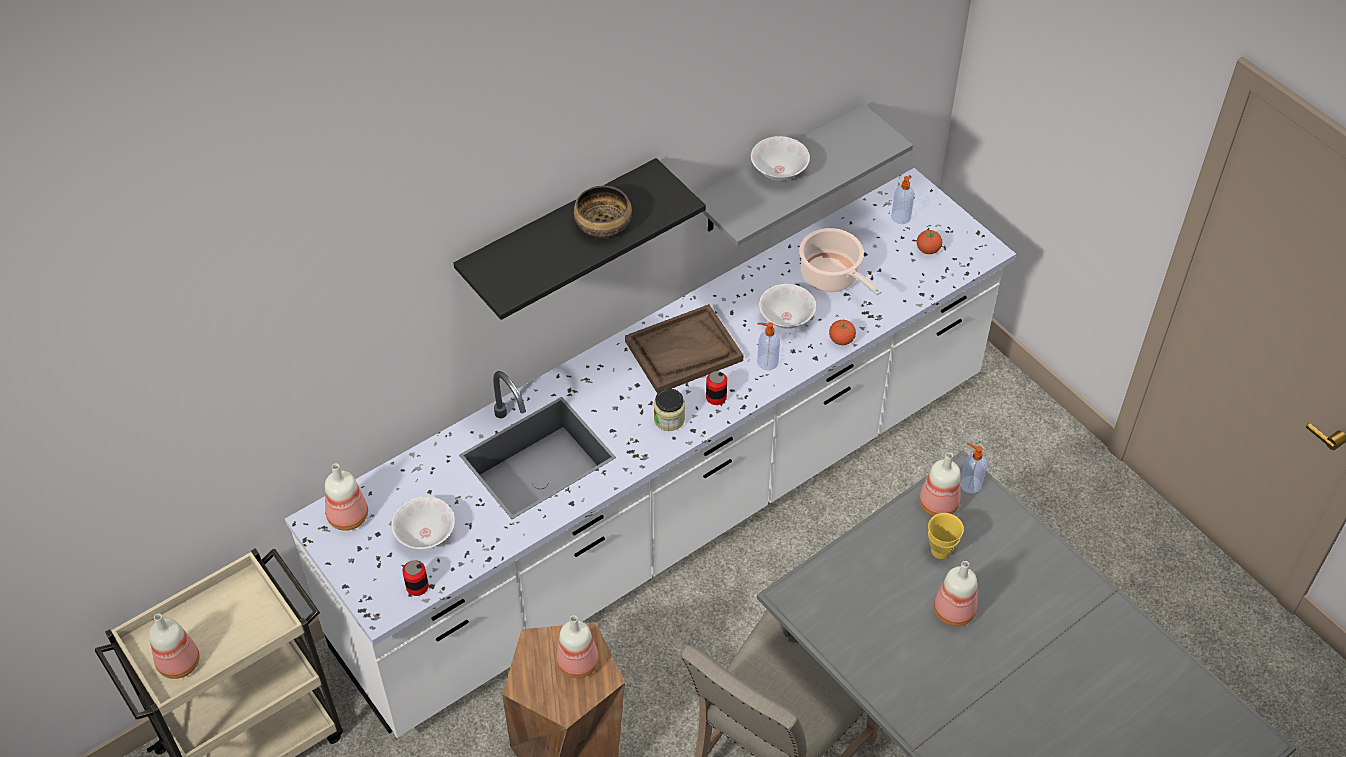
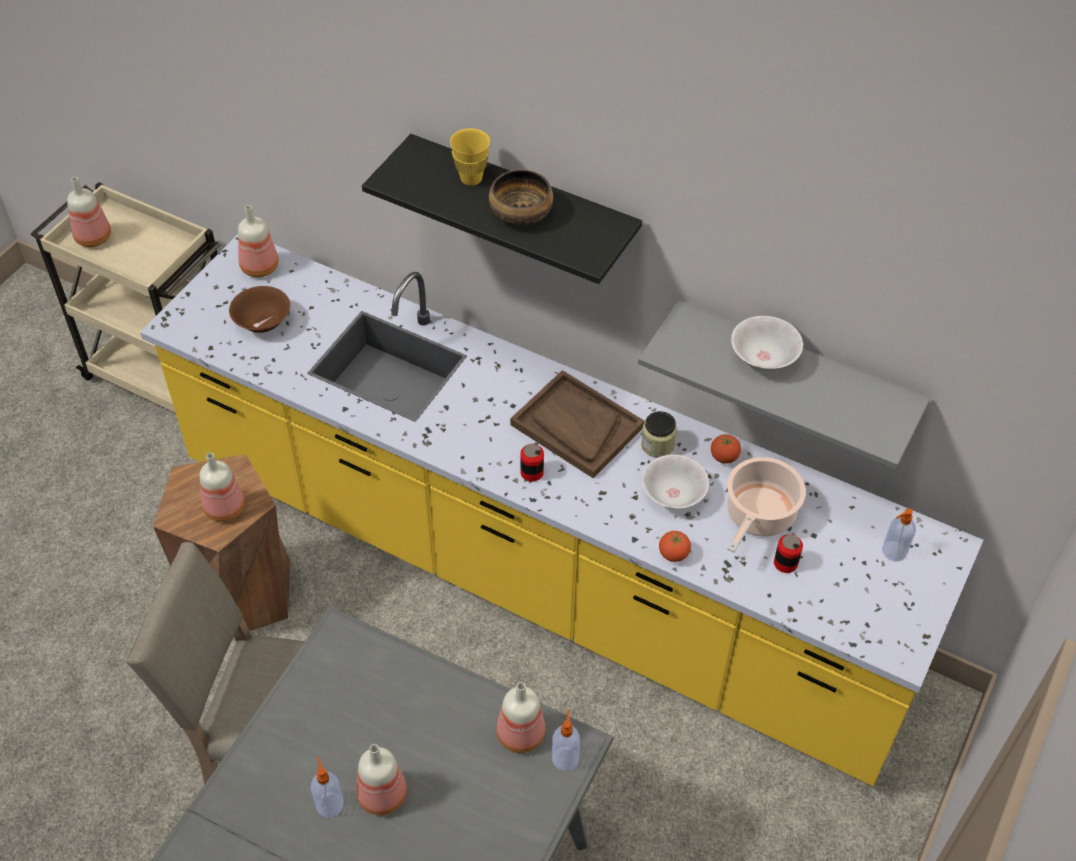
camera: 65 degrees right, 0 degrees up
white counter [285,168,1016,738] -> yellow counter [140,234,983,786]
white bowl [391,496,455,549] -> brown bowl [229,286,290,333]
can [402,560,429,596] -> can moved to [774,534,803,573]
jar [654,389,685,431] -> jar moved to [641,411,677,458]
soap dispenser [757,322,780,371] -> soap dispenser moved to [311,756,344,818]
tomato [917,230,942,254] -> tomato moved to [711,434,741,464]
yellow cup [928,513,964,559] -> yellow cup moved to [450,128,490,186]

